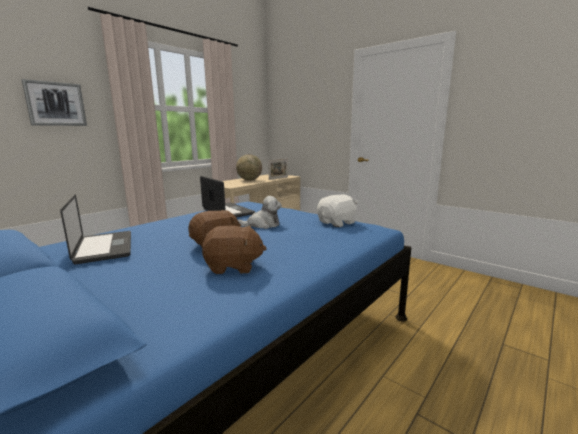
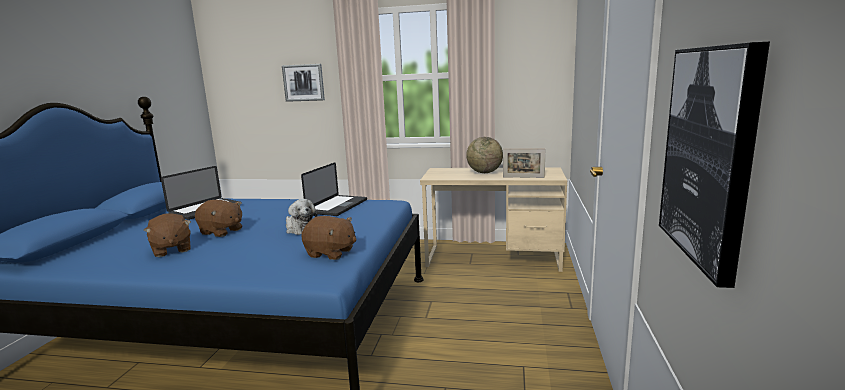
camera: 60 degrees right, 0 degrees up
white plush toy [317,194,358,227] -> brown plush toy [301,216,357,260]
none -> picture [659,42,770,288]

